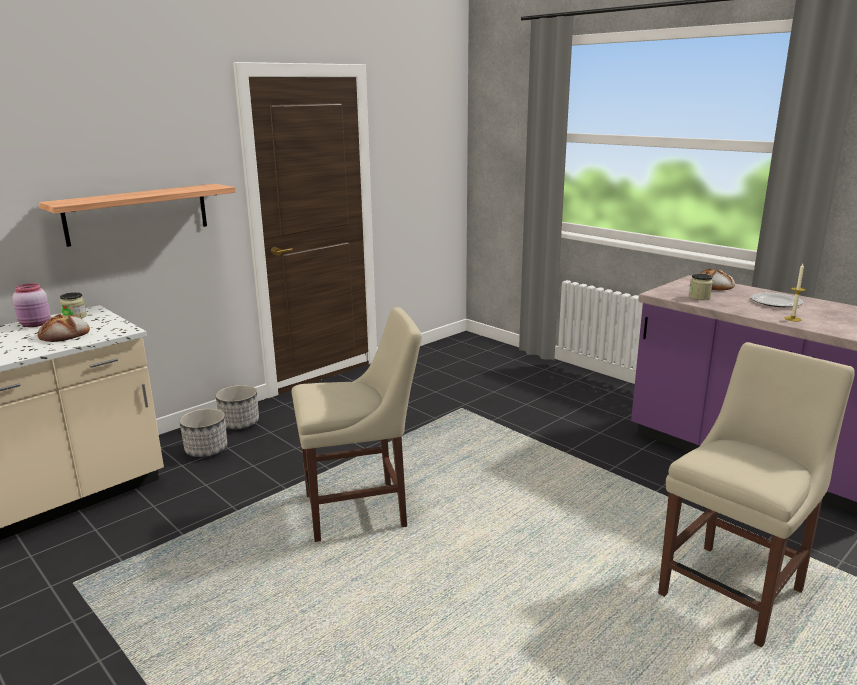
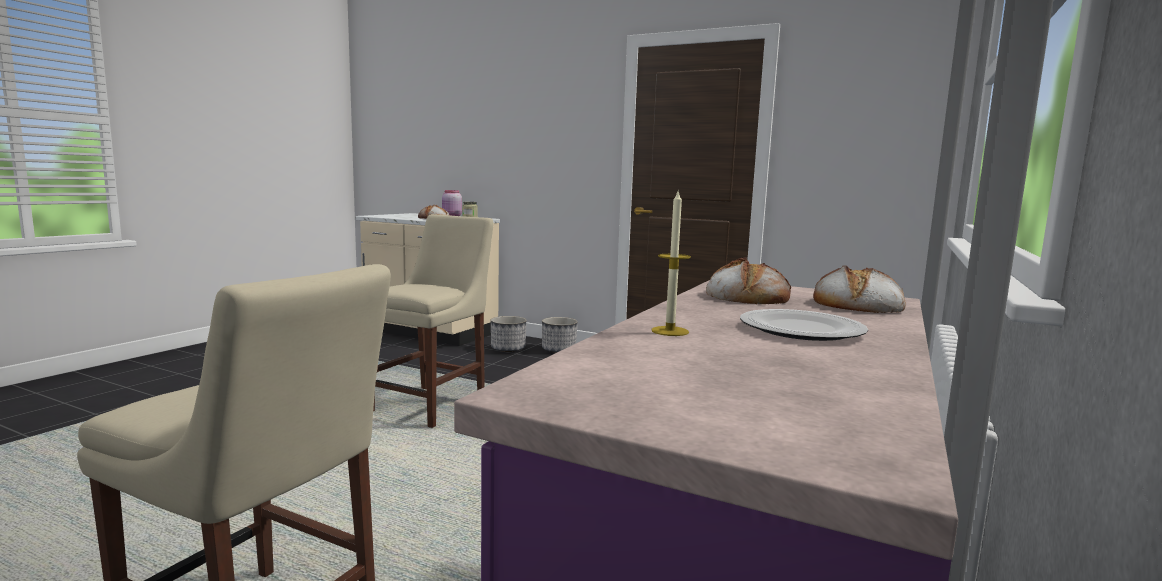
camera: 70 degrees right, 10 degrees down
shelf [39,184,236,247] -> none
beige chair [292,307,422,542] -> beige chair turned 120 degrees counterclockwise [373,214,494,428]
jar [689,273,713,300] -> bread [706,257,791,304]

